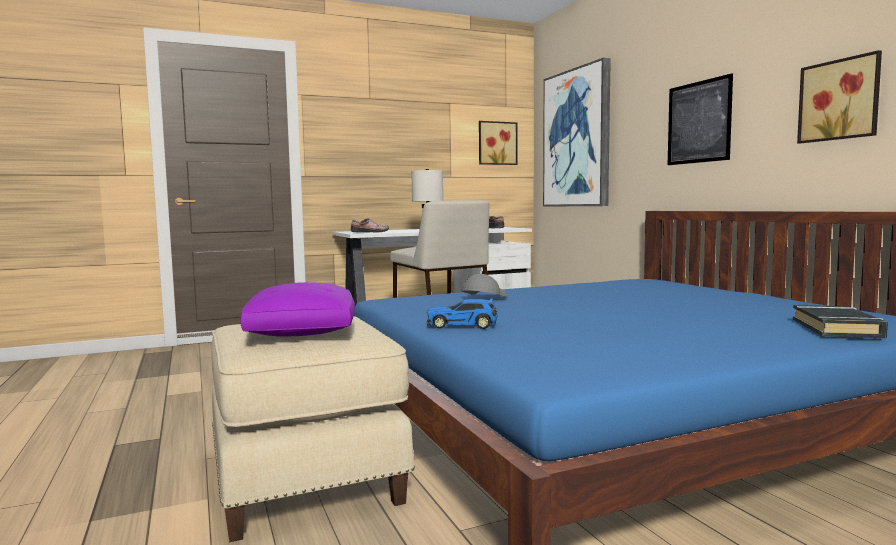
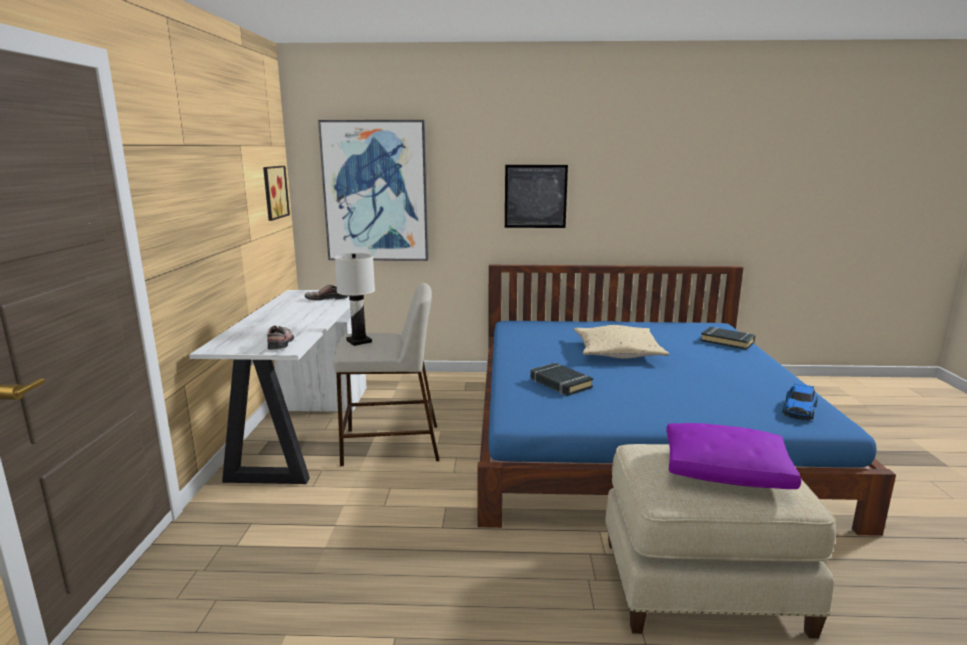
camera: 65 degrees left, 10 degrees up
toy car [427,298,498,329] -> toy car moved to [782,383,818,421]
grey cap [462,274,507,297] -> black book [530,363,593,396]
picture [797,50,882,144] -> none
none -> beige pillow [574,325,669,359]

